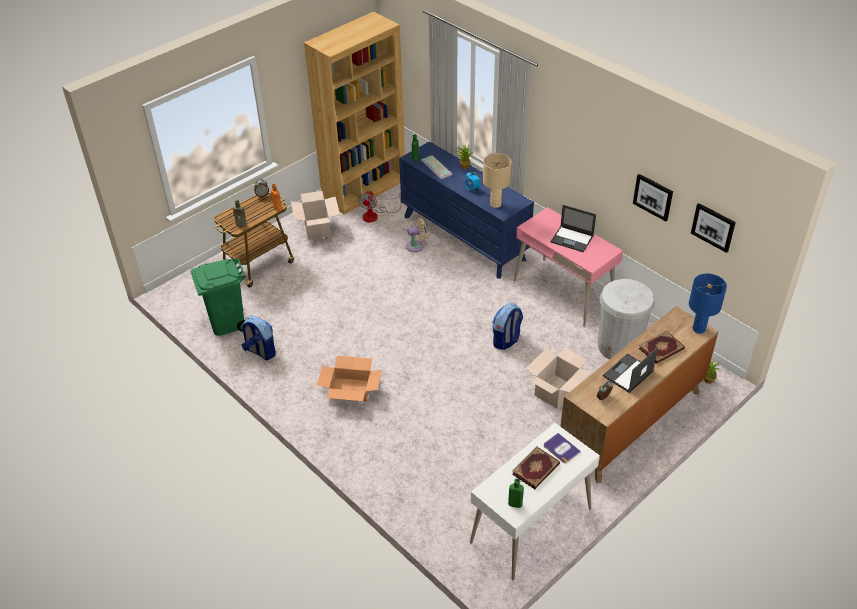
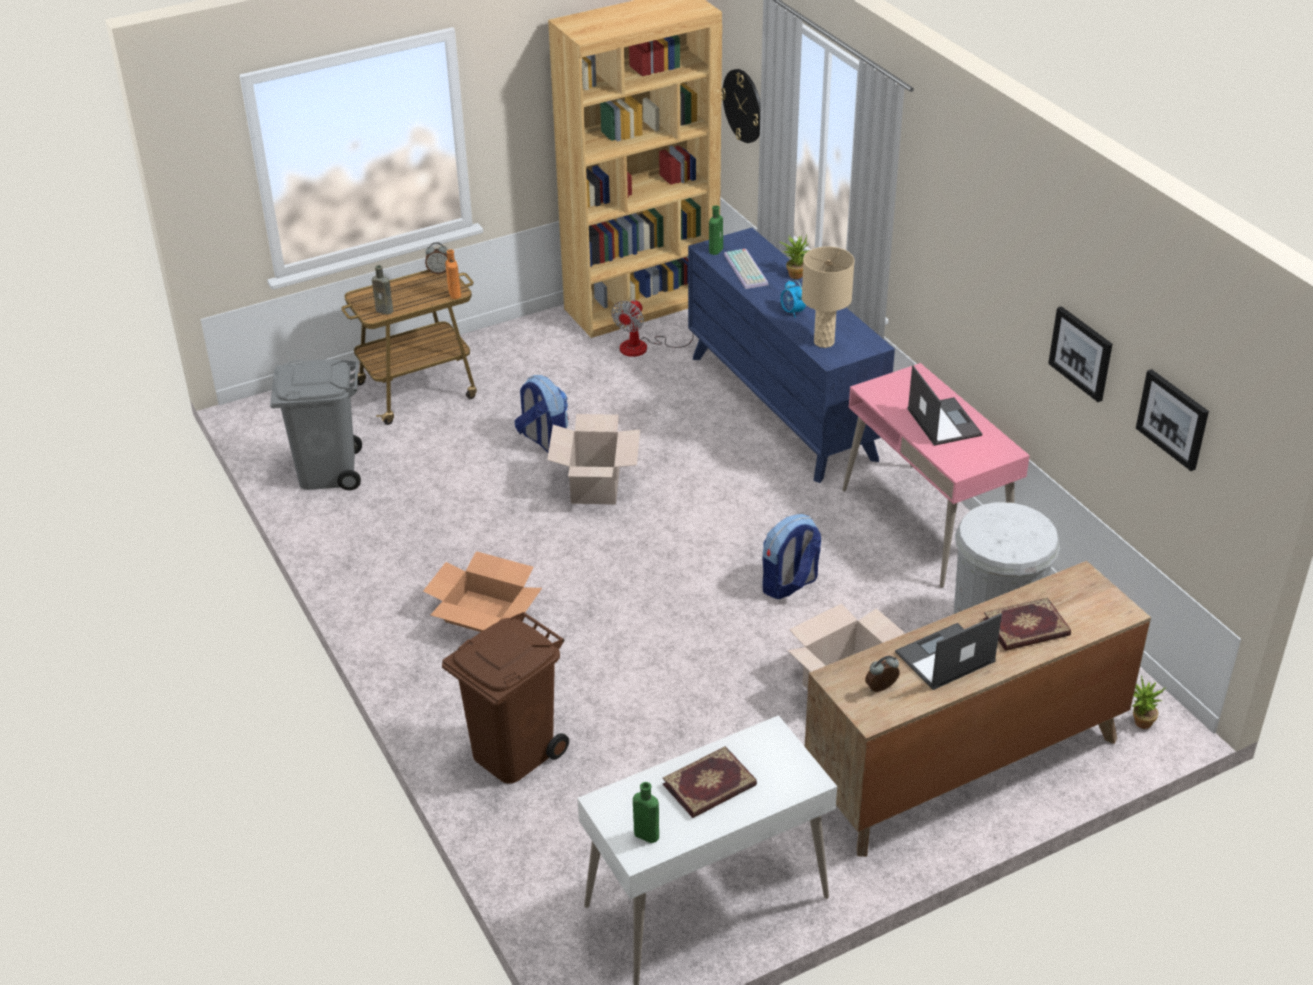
camera: 15 degrees right, 5 degrees down
green trash can [190,259,246,336] -> grey trash can [270,359,362,490]
backpack [242,316,276,360] -> backpack moved to [514,375,568,452]
cardboard box [291,191,340,240] -> cardboard box moved to [547,414,640,505]
beige fan [406,218,427,252] -> none
book [544,433,581,463] -> none
laptop [551,205,596,252] -> laptop turned 150 degrees counterclockwise [907,365,982,446]
blue table lamp [689,273,727,334] -> none
none -> brown trash can [442,612,569,784]
none -> wall clock [721,69,761,143]

